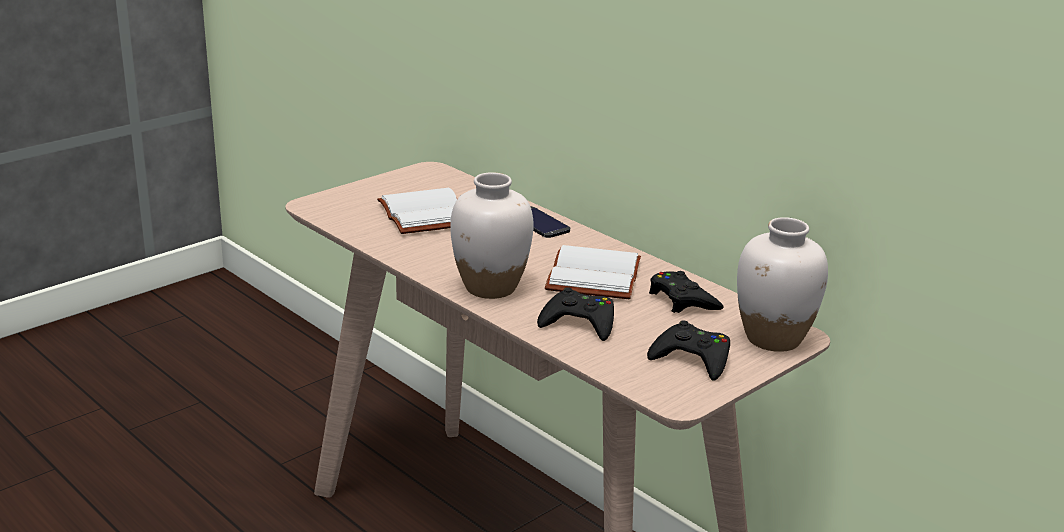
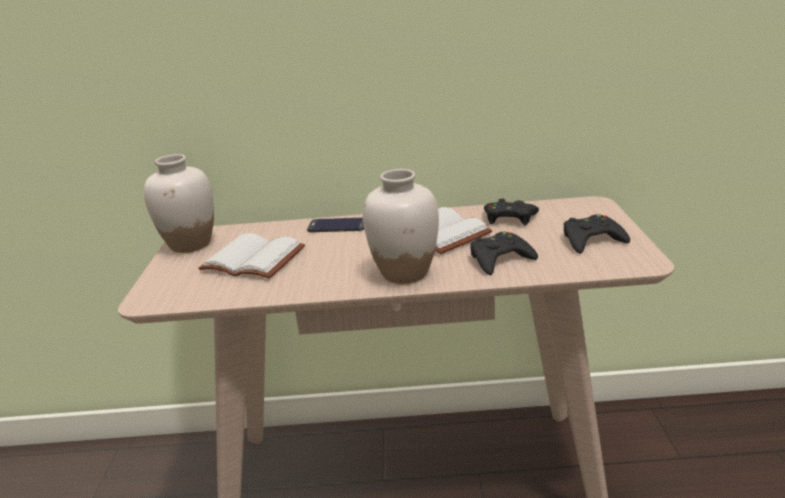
camera: 45 degrees left, 0 degrees up
white vase [737,217,828,352] -> white vase moved to [144,154,214,253]

